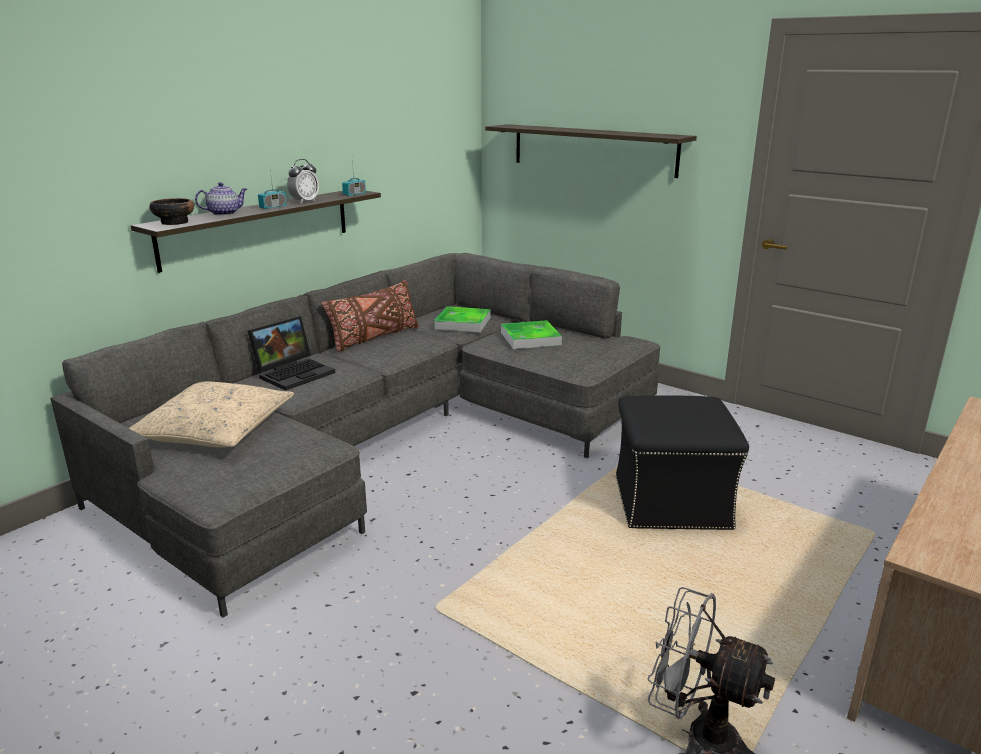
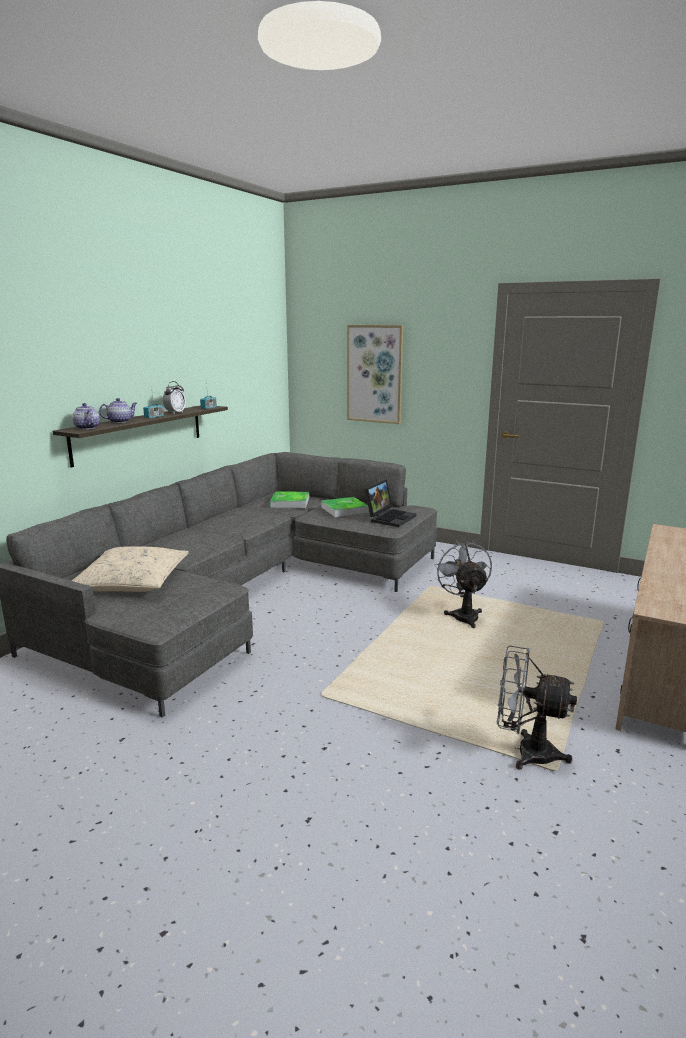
camera: 10 degrees left, 5 degrees down
bowl [149,198,194,225] -> teapot [72,403,100,429]
laptop [247,316,335,391] -> laptop moved to [364,480,416,527]
brown pillow [321,280,419,352] -> none
shelf [485,124,697,178] -> picture [347,325,403,424]
black ottoman [615,395,749,530] -> grey fan [434,540,492,628]

